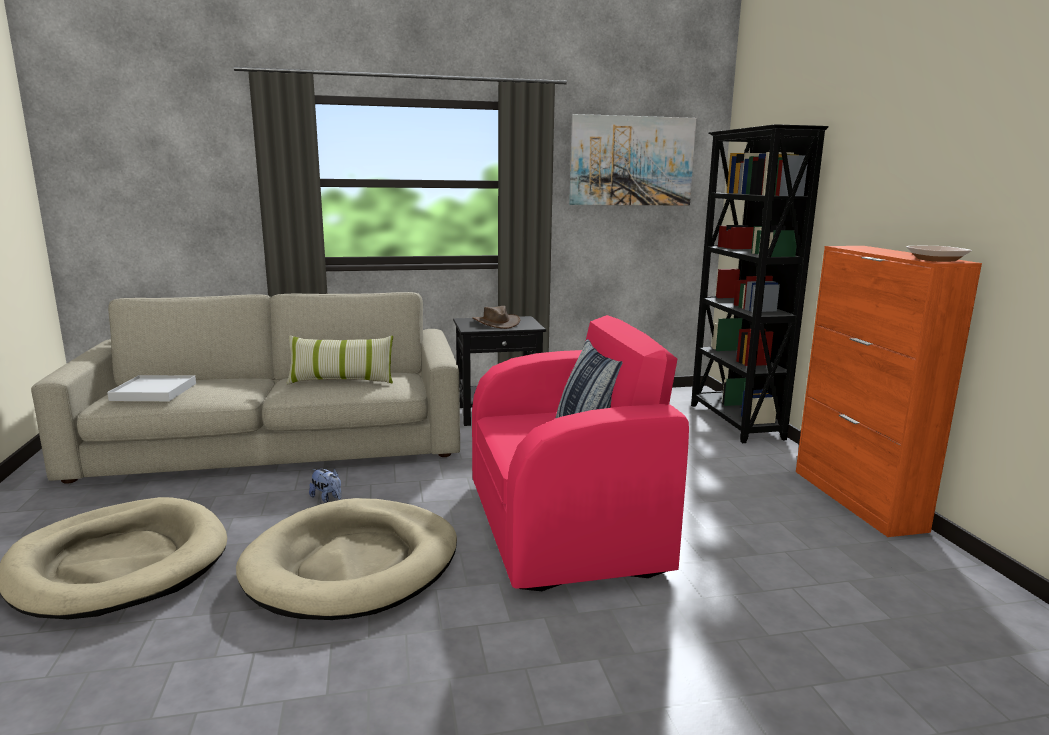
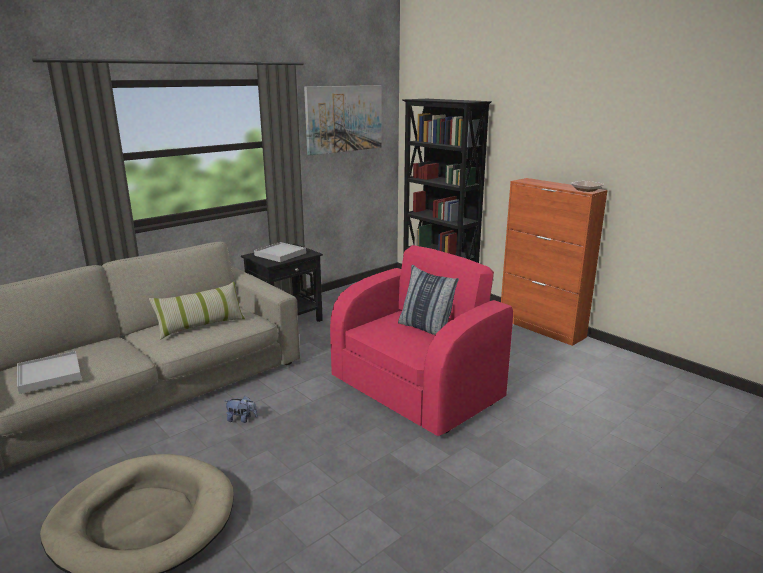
camera: 30 degrees left, 5 degrees up
beige dog bed [236,498,457,620] -> none
brown hat [472,306,520,329] -> white tray [254,242,306,262]

